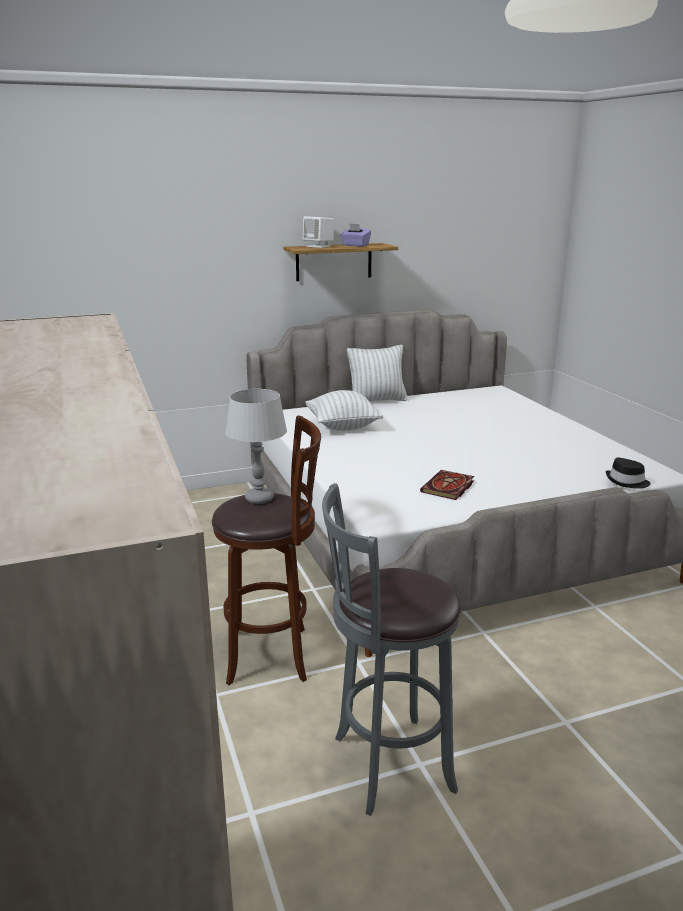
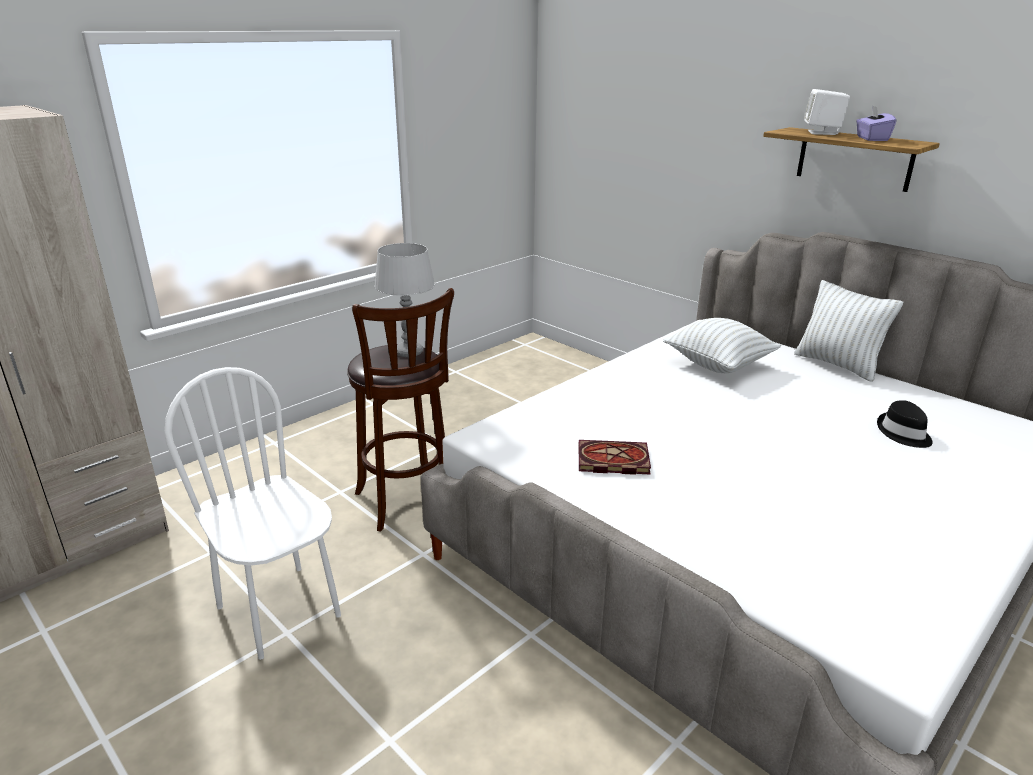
camera: 65 degrees right, 5 degrees up
grey stool [322,483,461,816] -> white chair [164,367,341,660]
black hat [606,458,650,489] -> black hat moved to [877,400,933,448]

